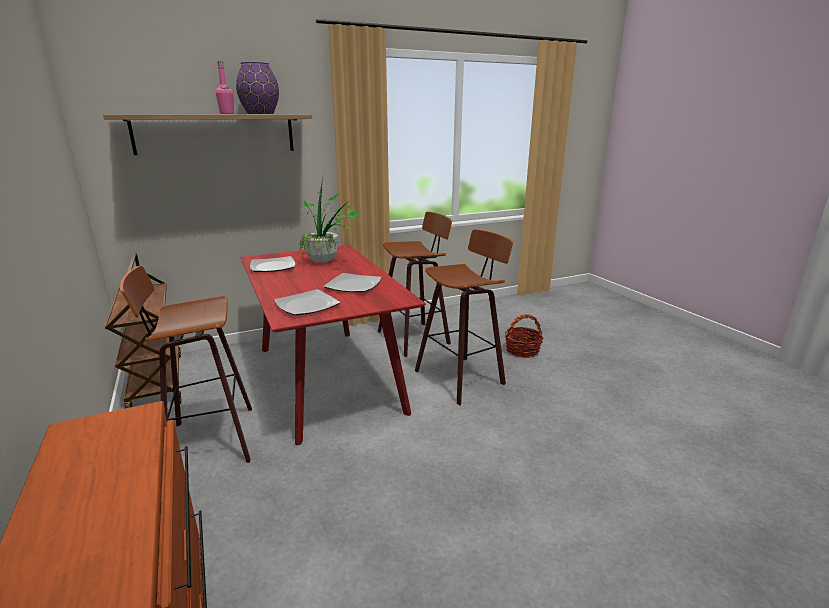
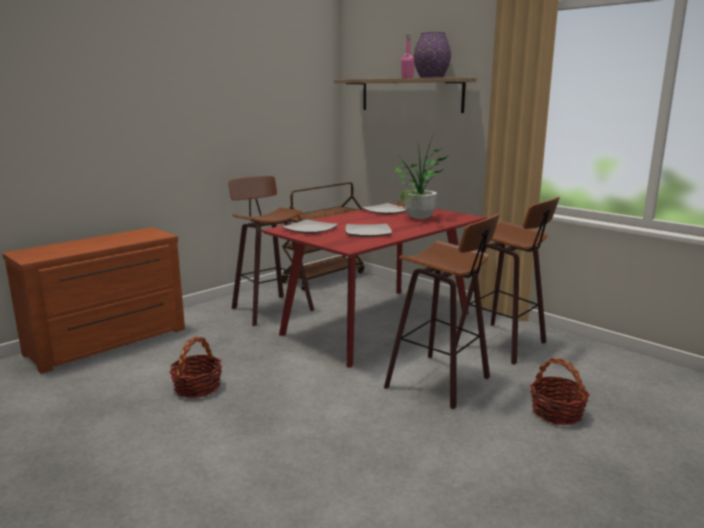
camera: 70 degrees right, 5 degrees down
none -> basket [170,337,222,398]

